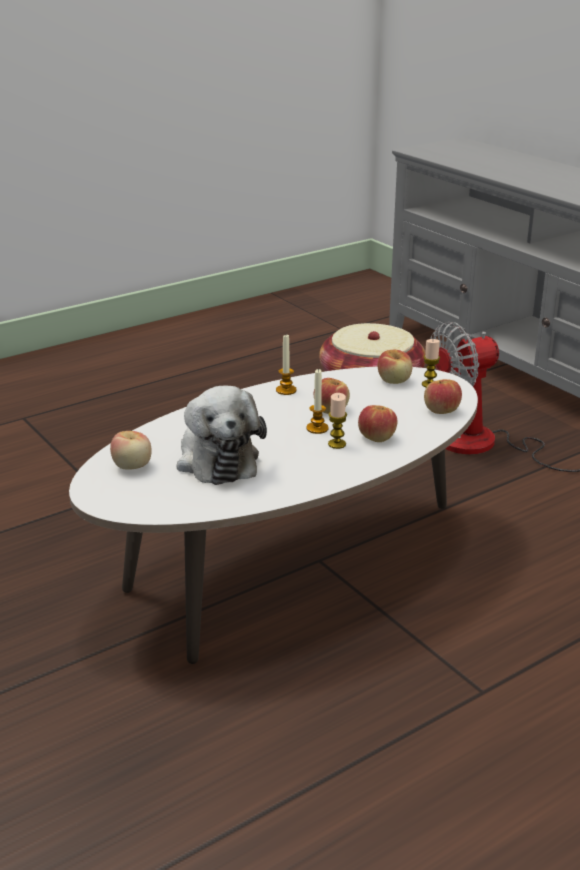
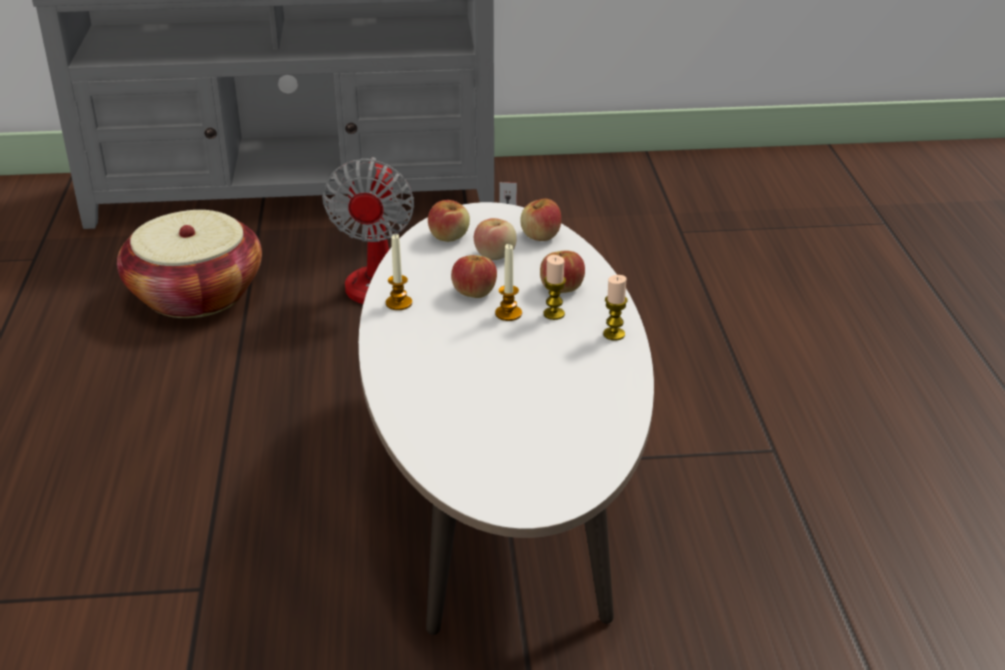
camera: 60 degrees left, 5 degrees up
apple [110,431,152,470] -> apple moved to [474,218,517,260]
plush toy [177,386,267,485] -> none
candle [422,339,440,387] -> candle moved to [603,275,627,341]

